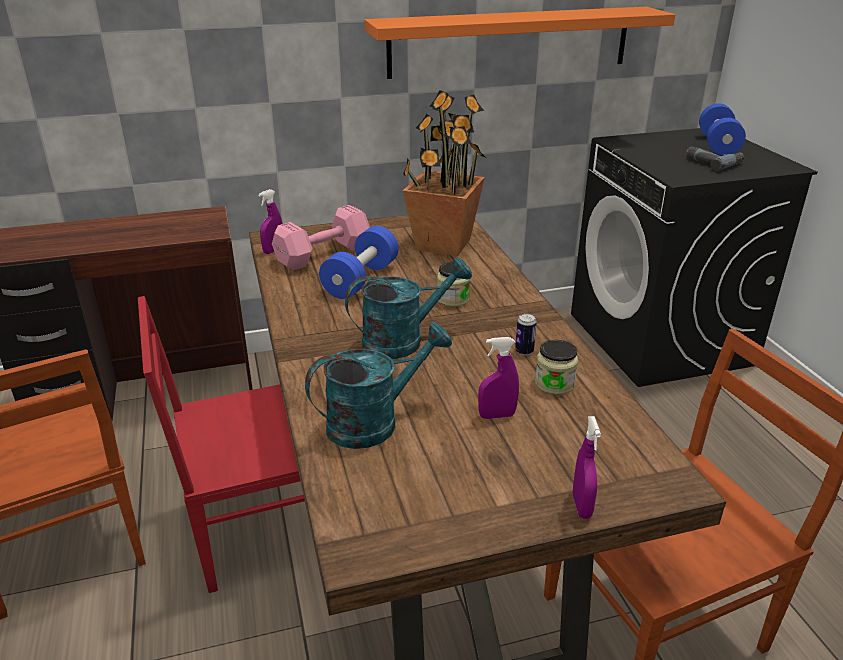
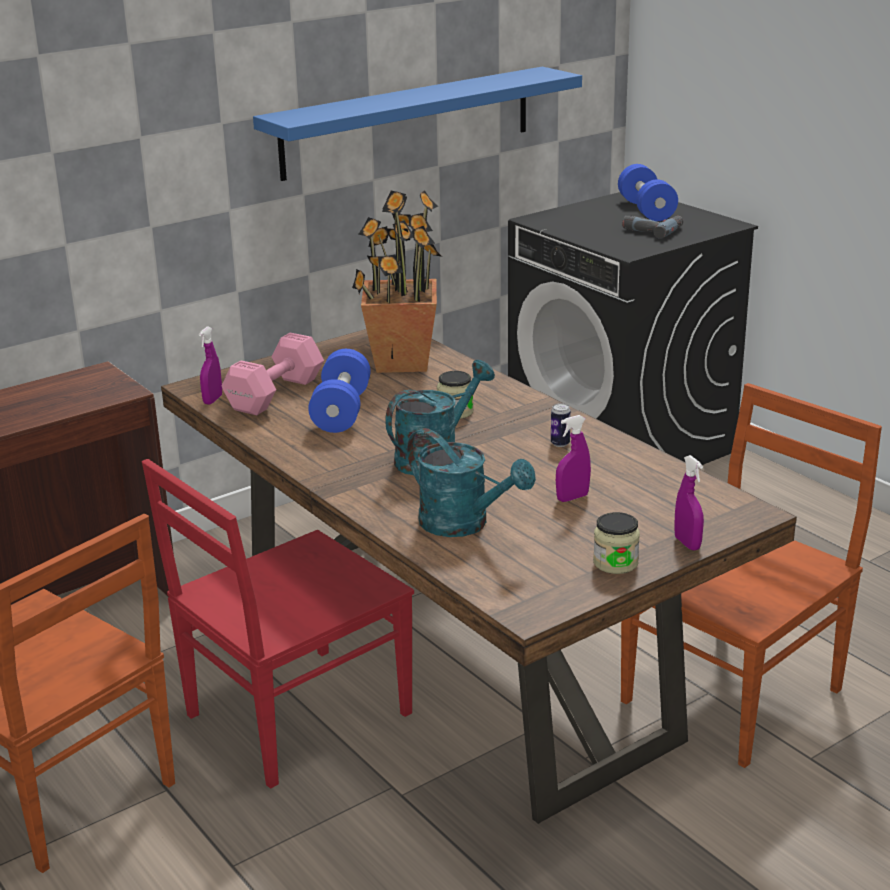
camera: 20 degrees left, 5 degrees down
turquoise watering can [305,322,452,449] -> turquoise watering can turned 90 degrees clockwise [407,428,536,537]
orange shelf [364,7,675,79] -> blue shelf [253,67,582,181]
jar [535,340,578,395] -> jar moved to [593,512,640,574]

